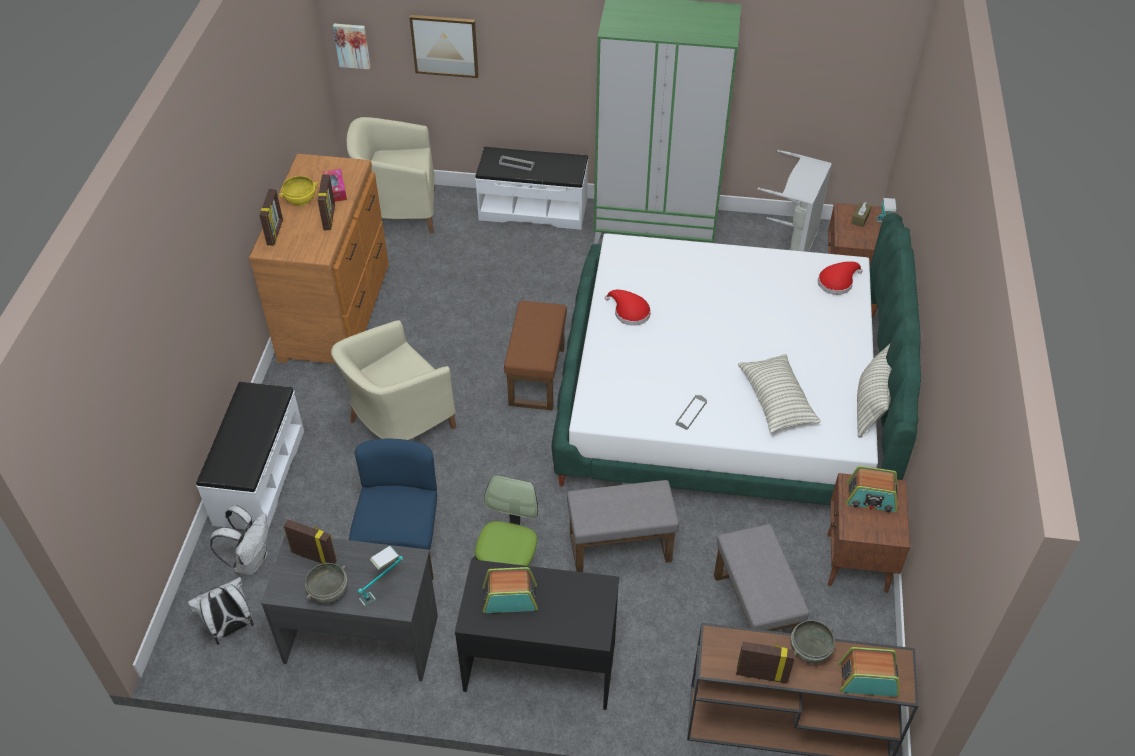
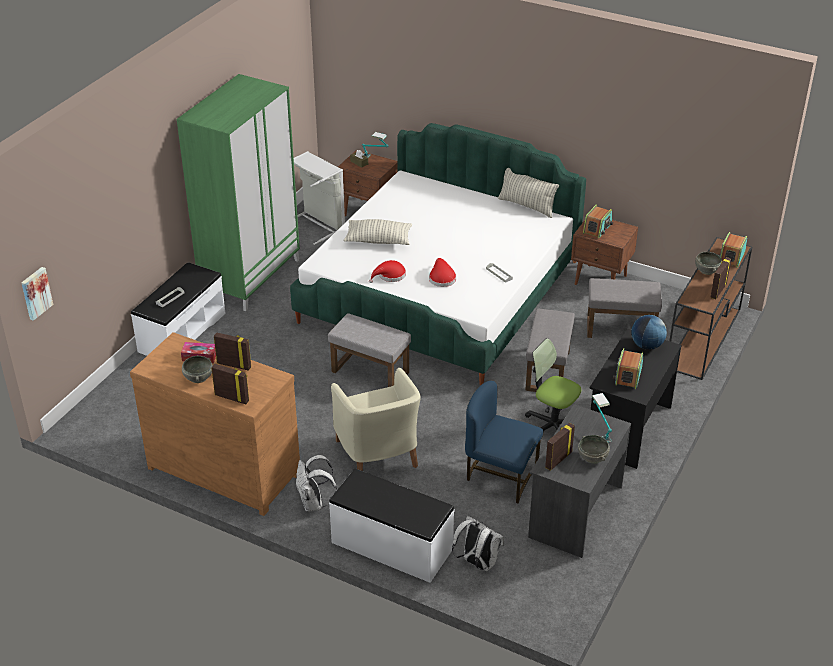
camera: 70 degrees left, 10 degrees down
white backpack [187,577,254,644] -> white backpack moved to [296,455,337,512]
yellow bowl [279,176,318,206] -> grey bowl [182,355,213,383]
beige armchair [347,117,435,233] -> none
picture [409,15,479,78] -> none
brown ottoman [504,301,567,411] -> grey ottoman [328,313,411,387]
pillow [738,354,821,434] -> pillow moved to [343,219,412,245]
red hat [818,261,863,295] -> red hat moved to [429,258,456,287]
none -> globe [631,315,667,350]

